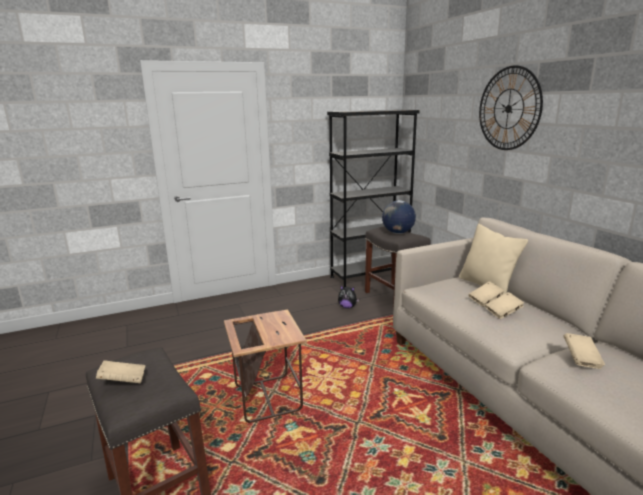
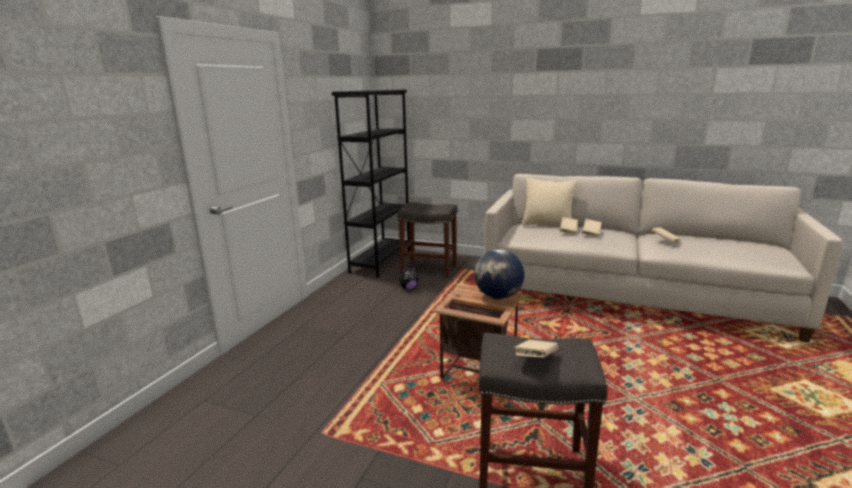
camera: 45 degrees left, 0 degrees up
globe [382,200,416,234] -> globe moved to [474,249,524,299]
wall clock [479,65,543,150] -> none

